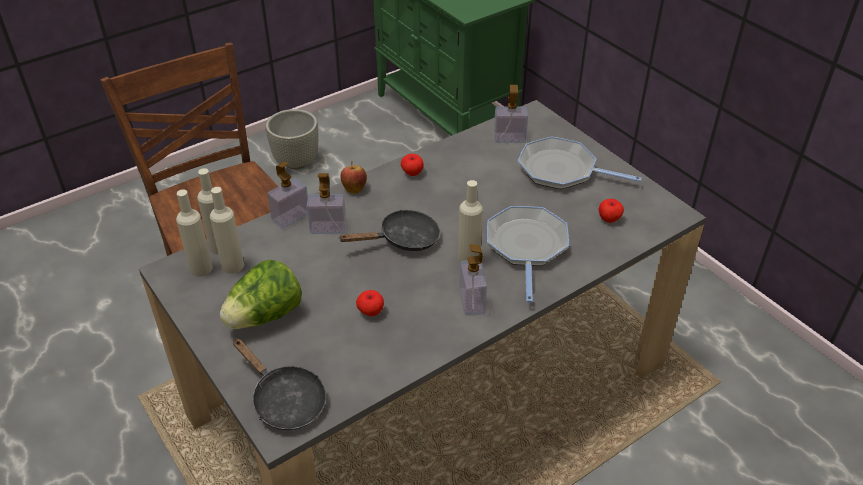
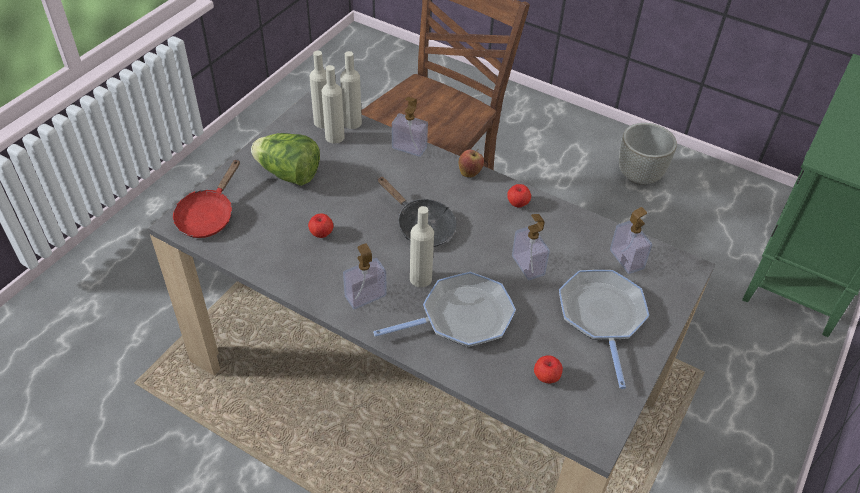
camera: 65 degrees right, 5 degrees up
black frying pan [233,339,326,430] -> red frying pan [173,159,240,238]
soap dispenser [307,173,347,234] -> soap dispenser moved to [512,214,550,280]

